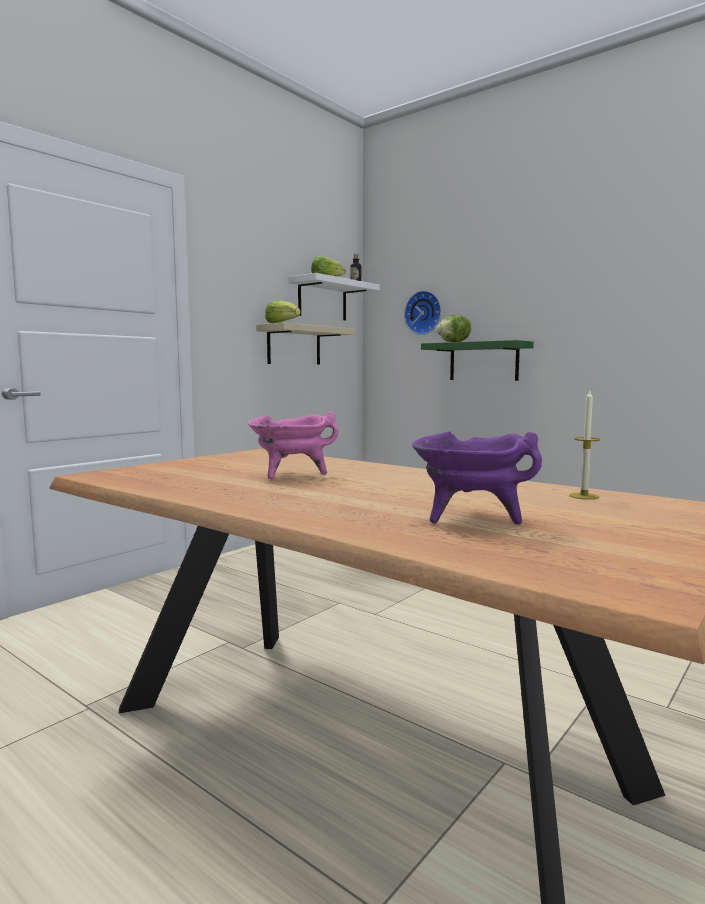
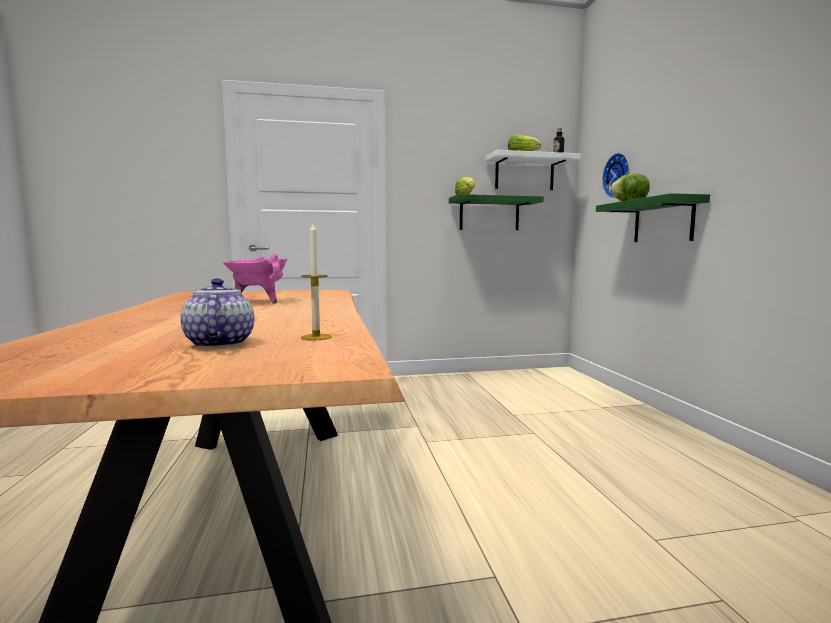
camera: 40 degrees right, 0 degrees up
beige shelf [256,322,354,365] -> green shelf [449,194,544,230]
purple cooking pot [412,432,542,525] -> none
none -> teapot [180,278,254,348]

